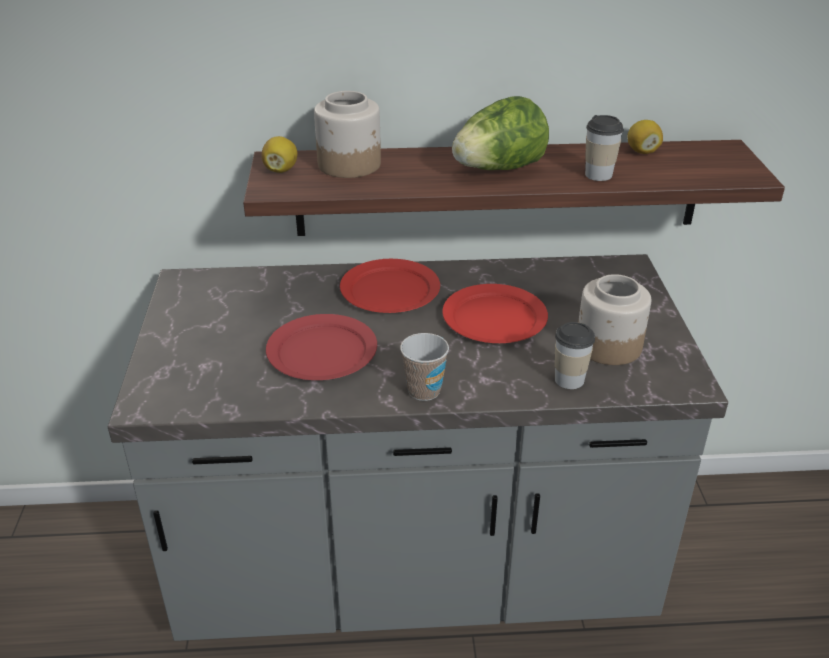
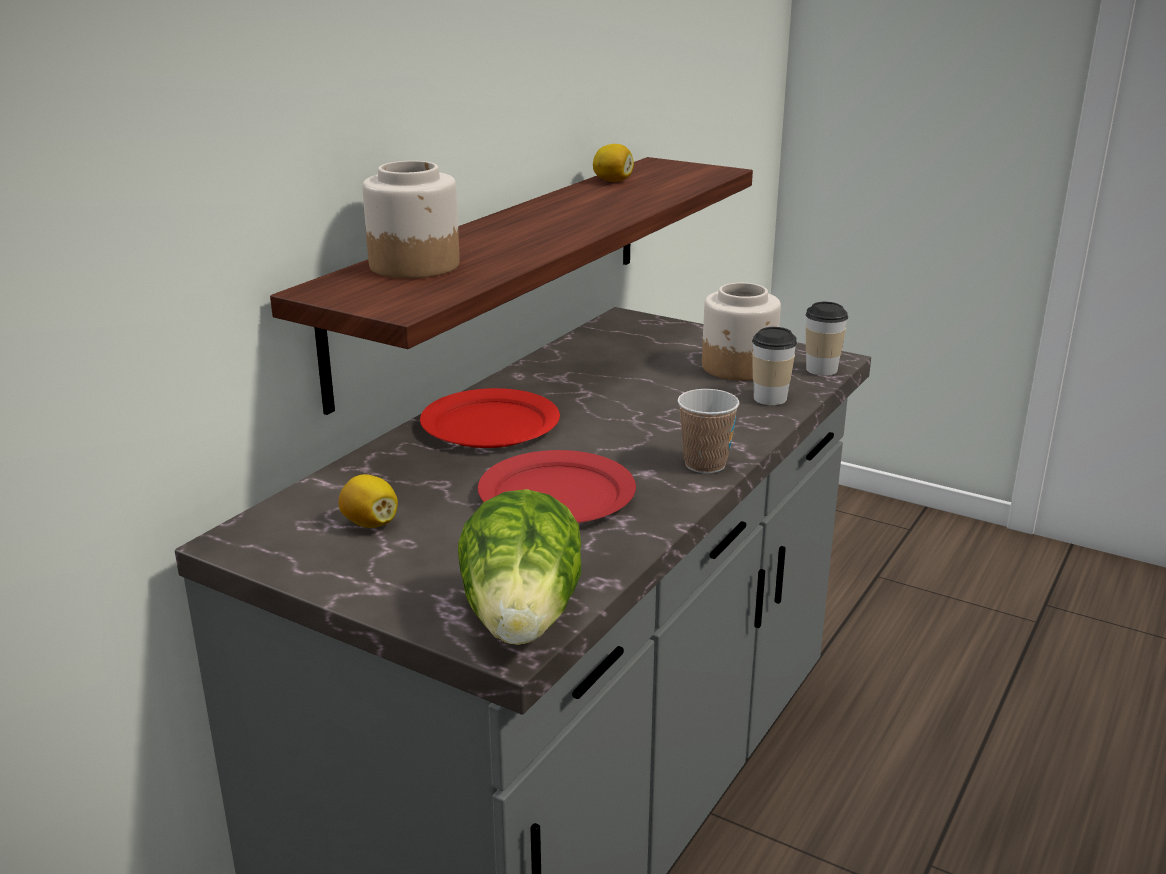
camera: 55 degrees left, 10 degrees down
lemon [262,136,297,173] -> lemon moved to [339,474,398,528]
red plate [442,284,548,343] -> none
lettuce [452,96,549,170] -> lettuce moved to [458,489,581,645]
cup [585,115,624,181] -> cup moved to [806,302,848,376]

